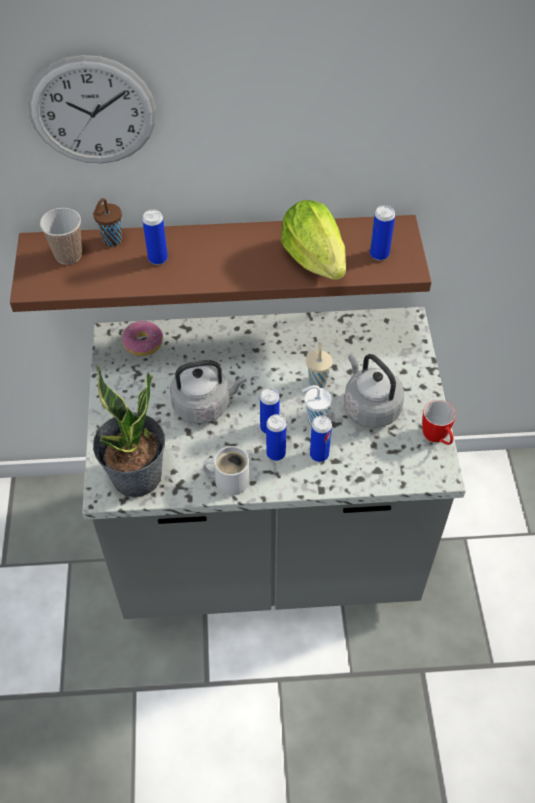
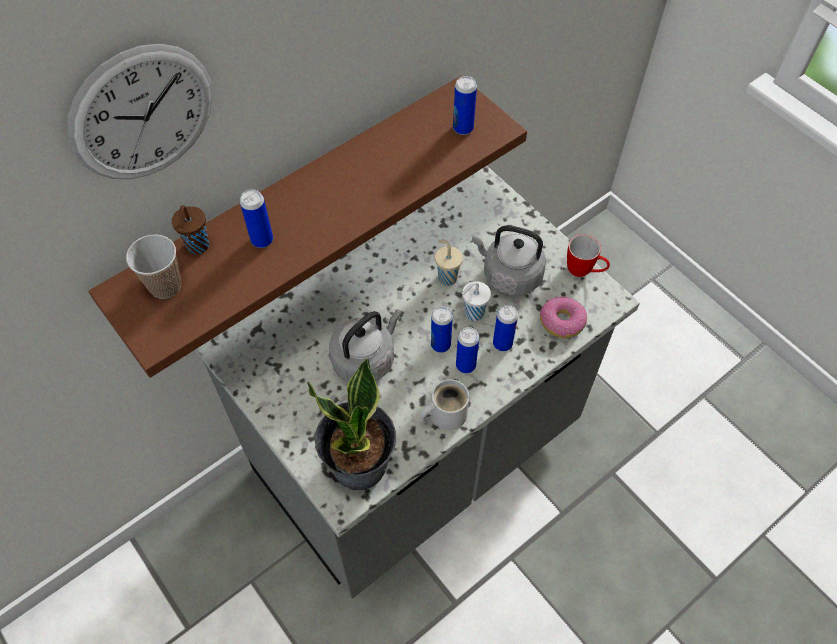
camera: 35 degrees left, 5 degrees up
donut [122,321,163,356] -> donut moved to [540,296,587,338]
lettuce [281,200,346,280] -> none

